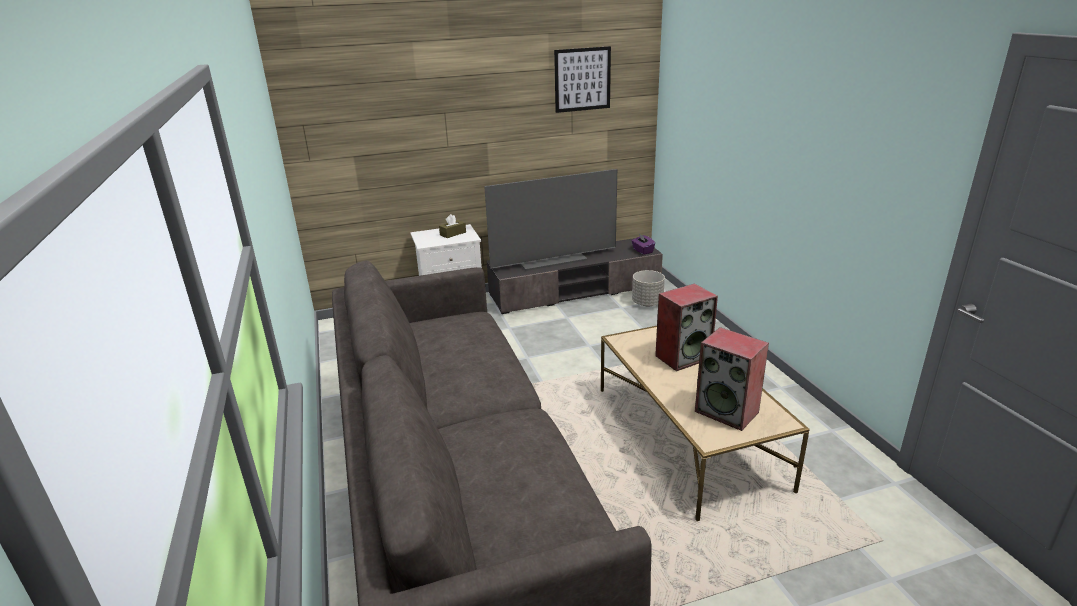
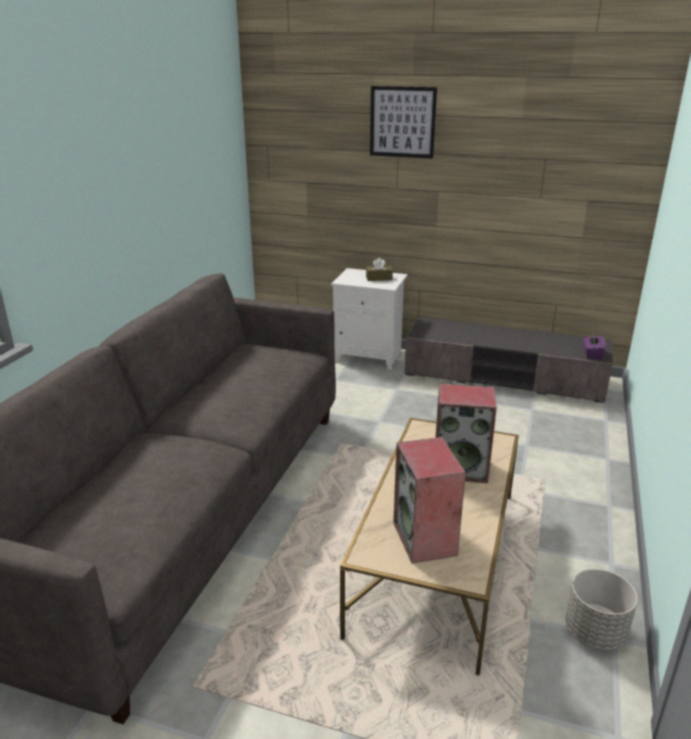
camera: 35 degrees right, 0 degrees up
television [484,169,617,271] -> none
picture [554,46,611,113] -> picture moved to [370,86,437,159]
grey planter [632,270,665,306] -> grey planter moved to [565,569,638,651]

